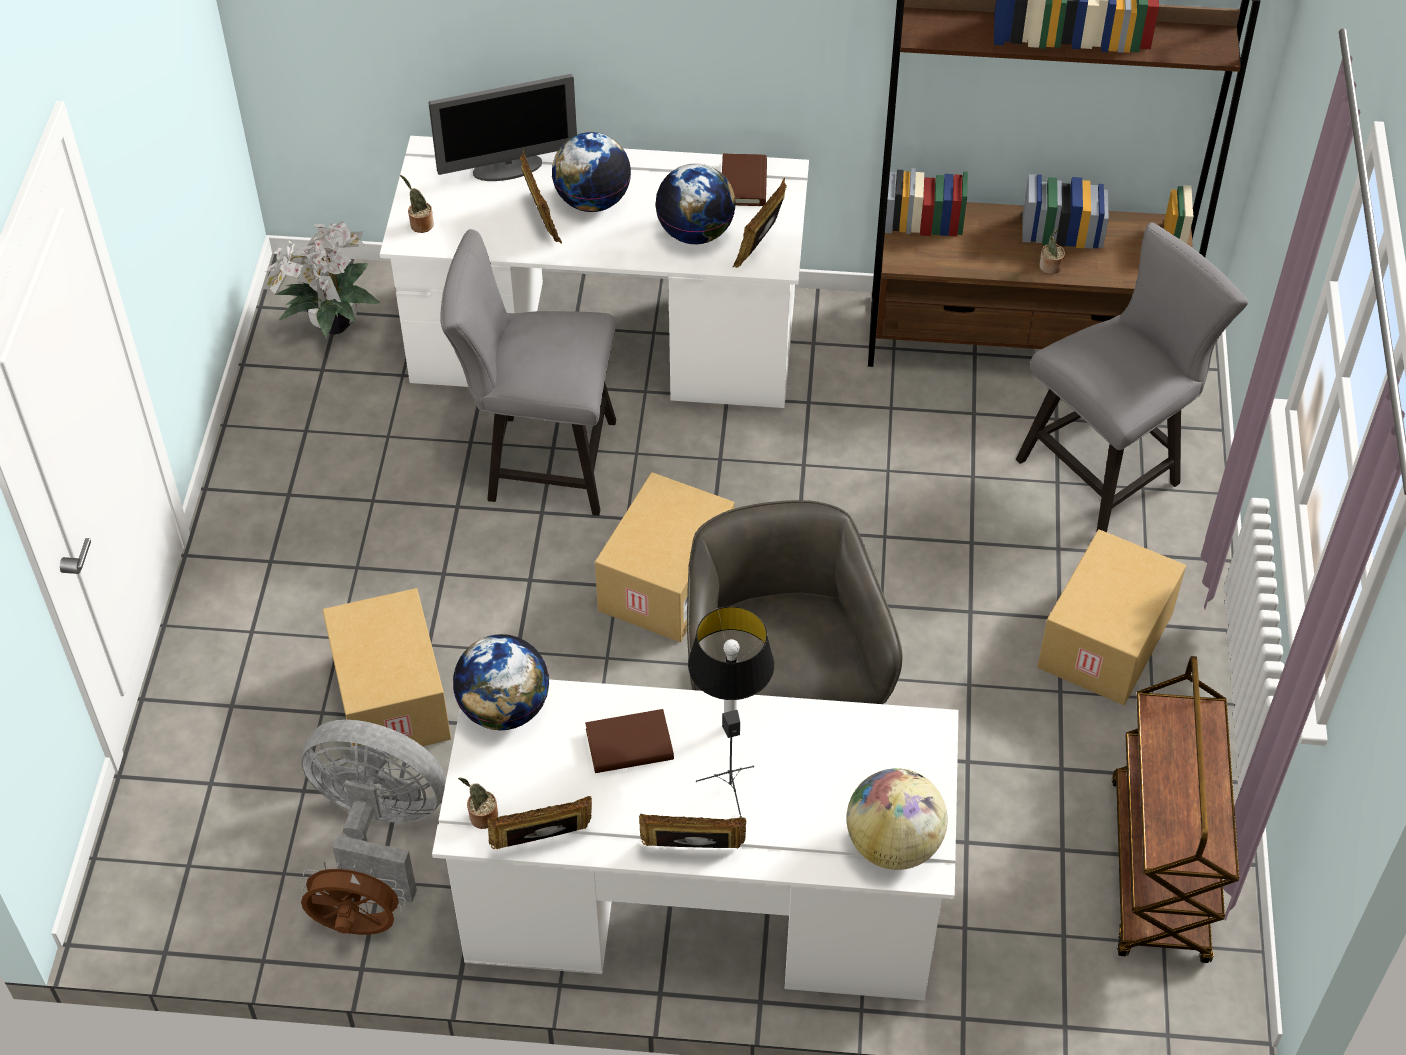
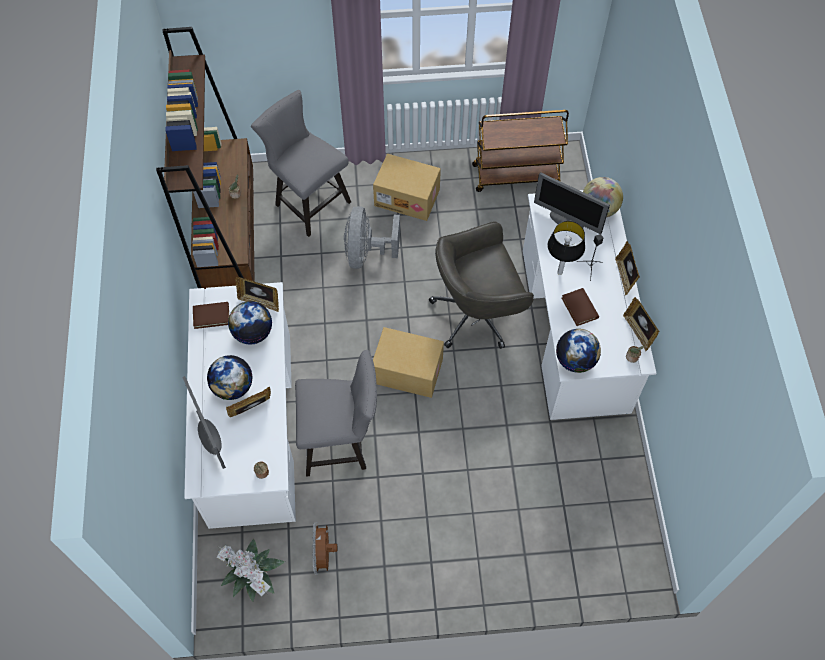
camera: 100 degrees left, 10 degrees up
brown fan [300,861,406,935] -> brown fan moved to [312,522,337,575]
grey fan [301,720,445,902] -> grey fan moved to [344,206,400,269]
cardboard box [323,588,451,746] -> none
grey chair [440,229,616,516] -> grey chair turned 90 degrees counterclockwise [295,350,377,477]
none -> monitor [534,172,610,234]

